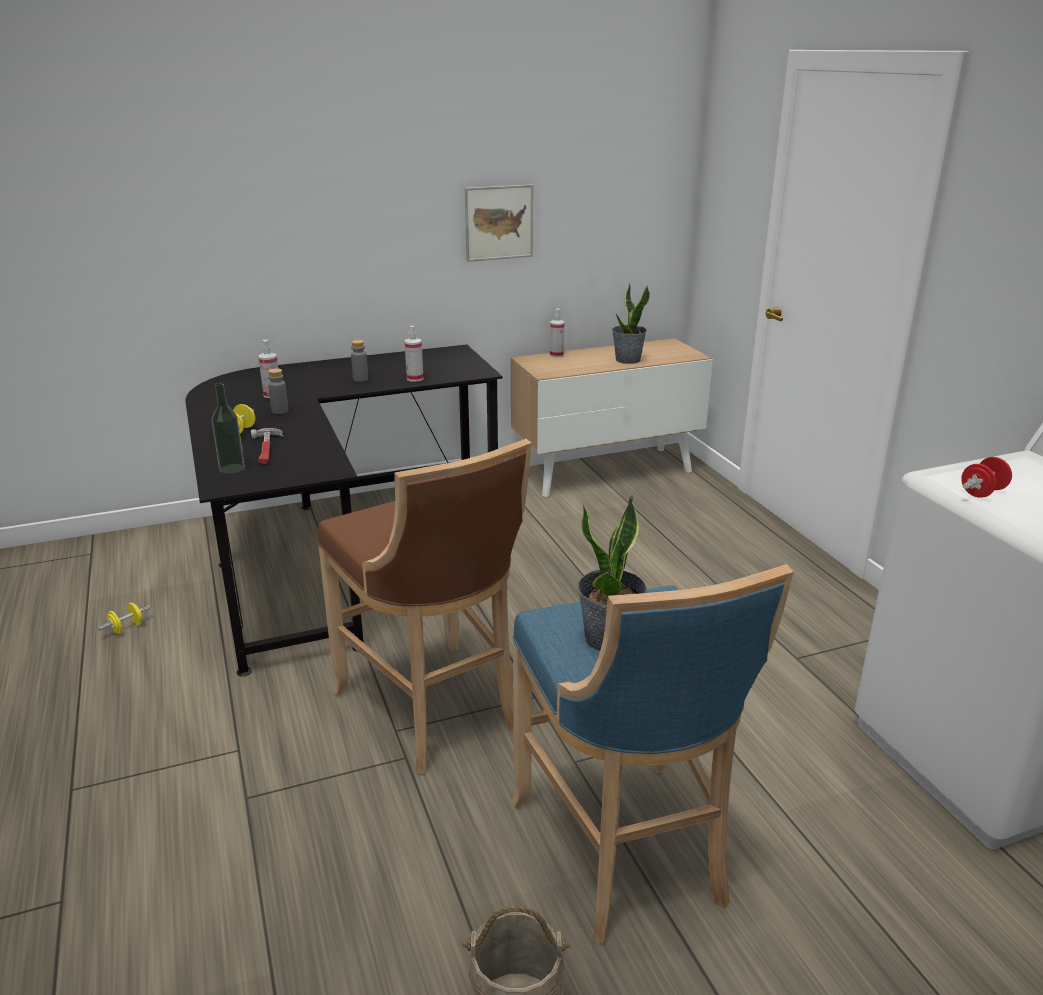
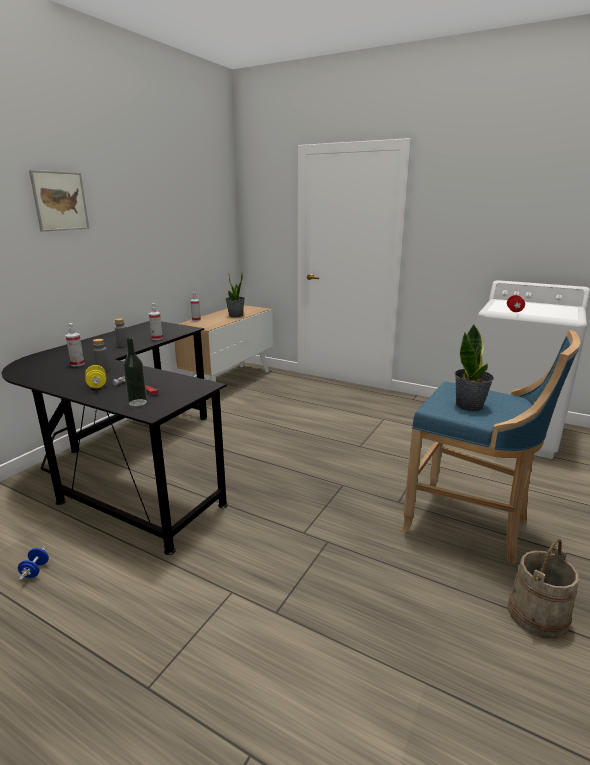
camera: 40 degrees left, 5 degrees down
yellow dumbbell [98,603,150,634] -> blue dumbbell [18,546,49,581]
brown stool [318,439,532,774] -> none
picture [465,184,533,262] -> picture moved to [29,170,89,231]

